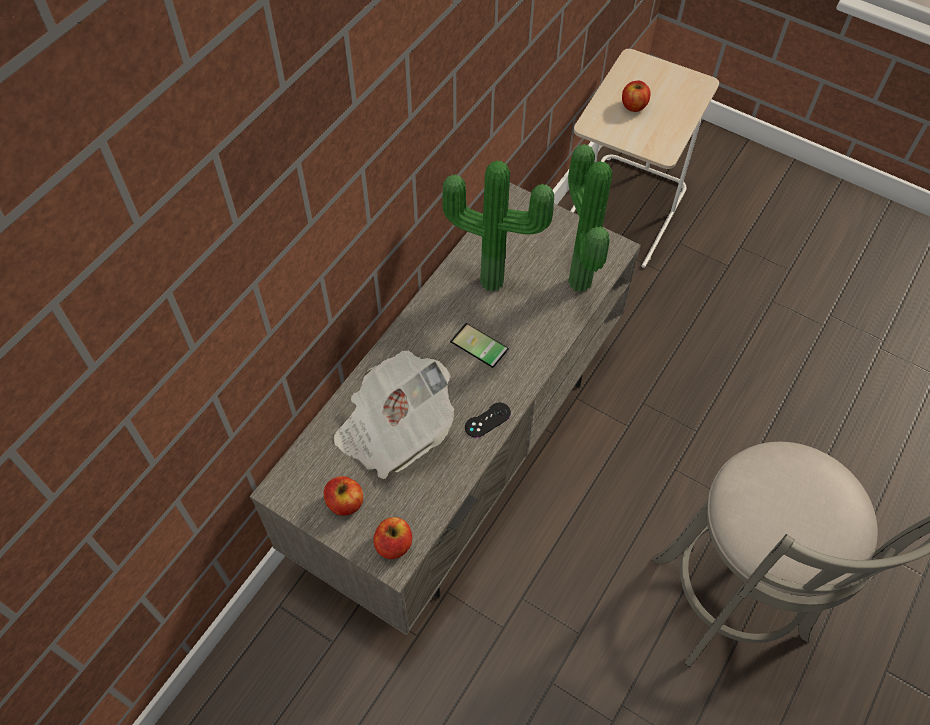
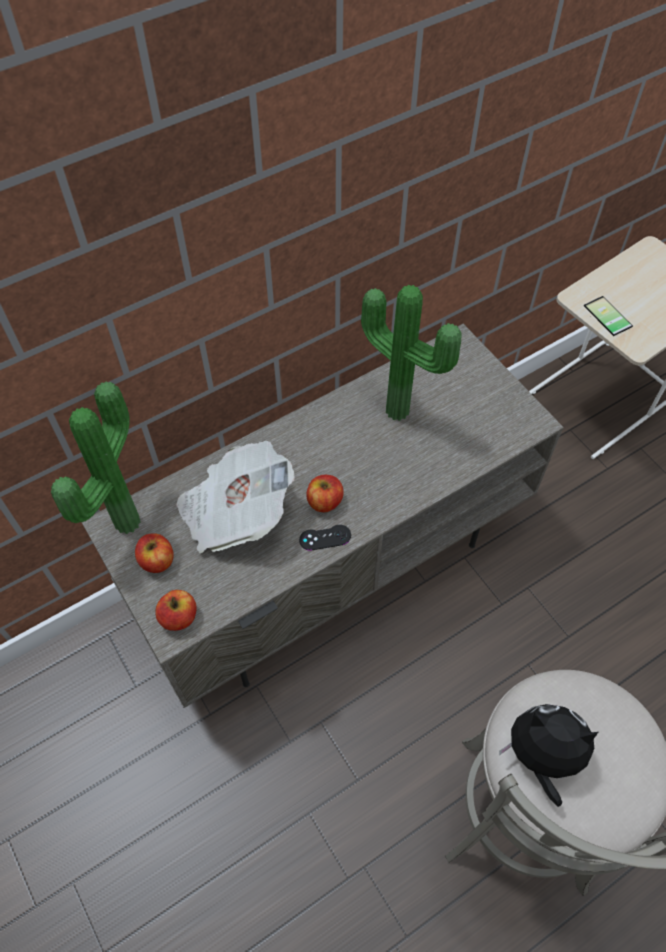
camera: 25 degrees right, 0 degrees up
phone [450,323,509,368] -> phone moved to [584,296,633,336]
potted plant [568,144,612,292] -> potted plant moved to [51,381,141,534]
apple [622,80,650,112] -> apple moved to [306,475,344,512]
none -> plush toy [499,704,598,807]

